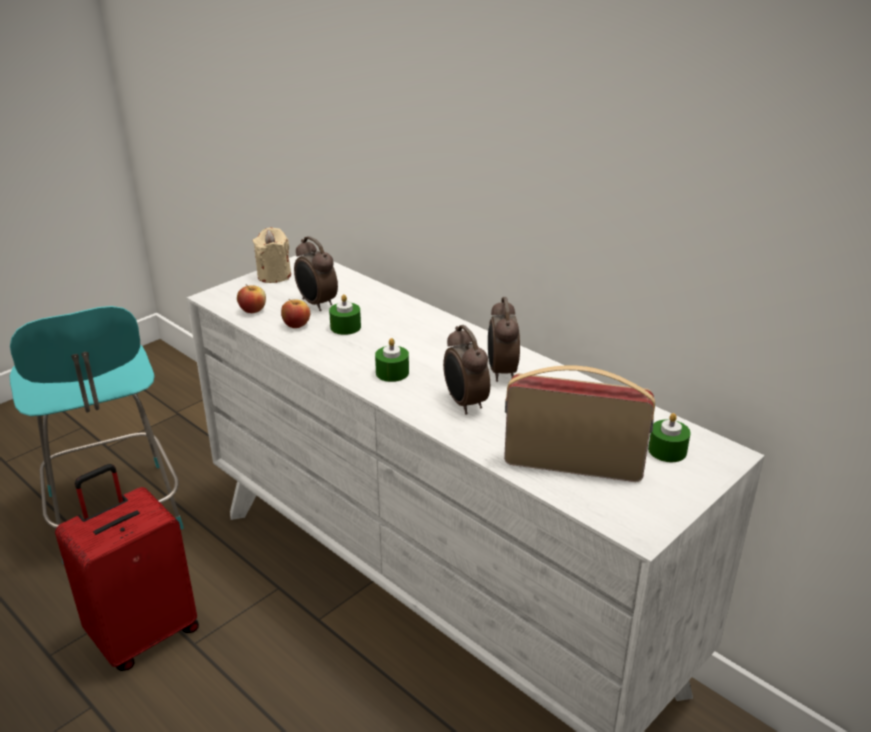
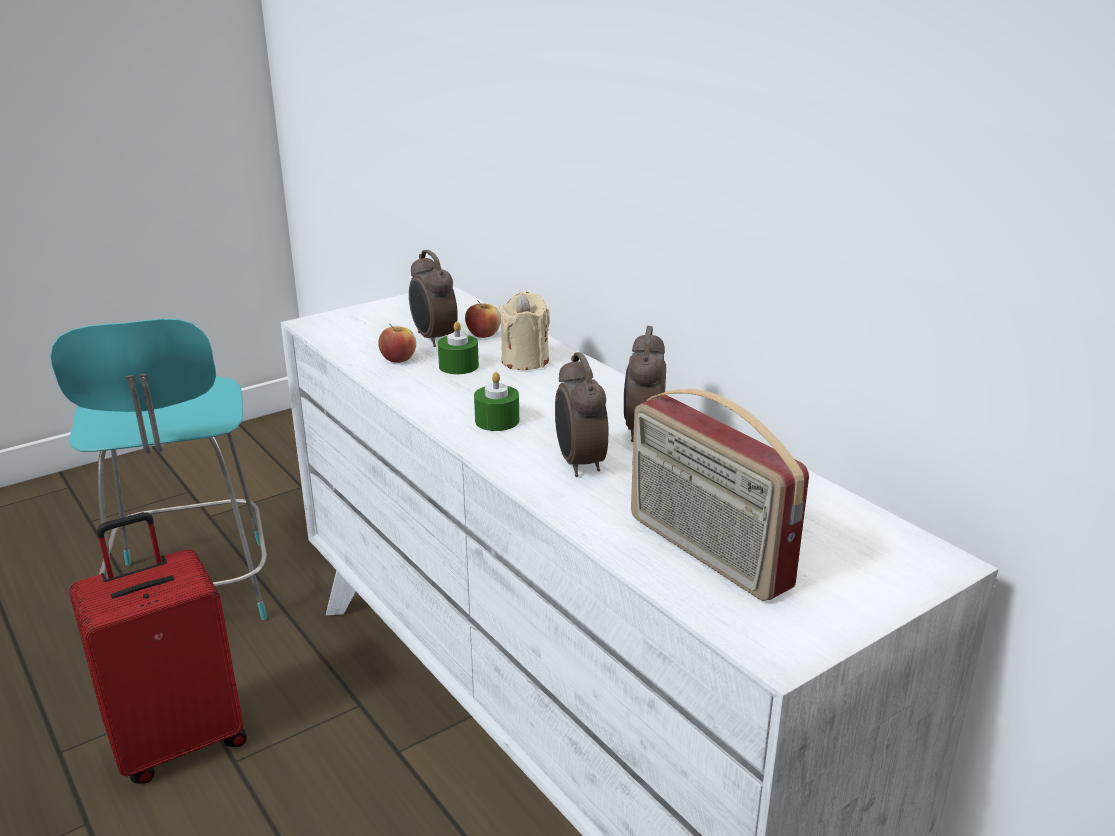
camera: 10 degrees right, 5 degrees down
apple [237,284,266,313] -> apple moved to [465,300,501,338]
beige candle [253,227,291,283] -> beige candle moved to [499,292,550,370]
radio [504,365,655,482] -> radio turned 150 degrees counterclockwise [631,389,809,601]
green candle [648,413,691,462] -> none

